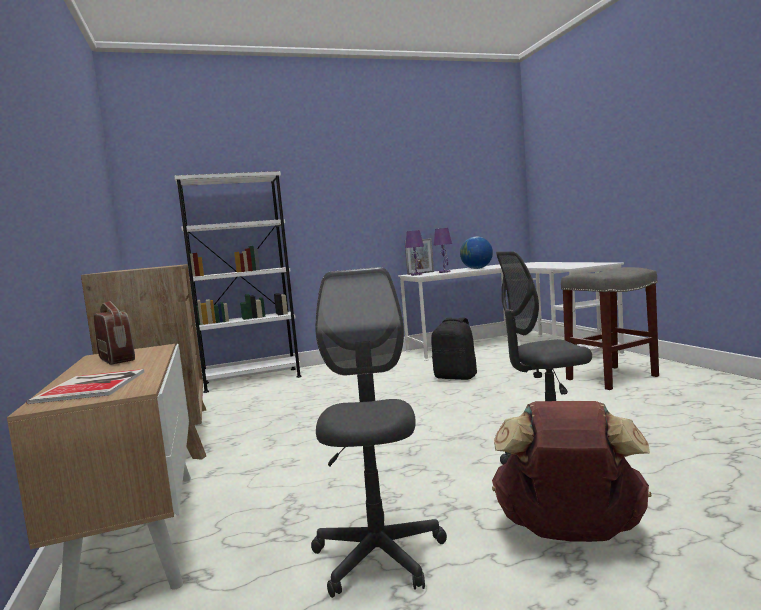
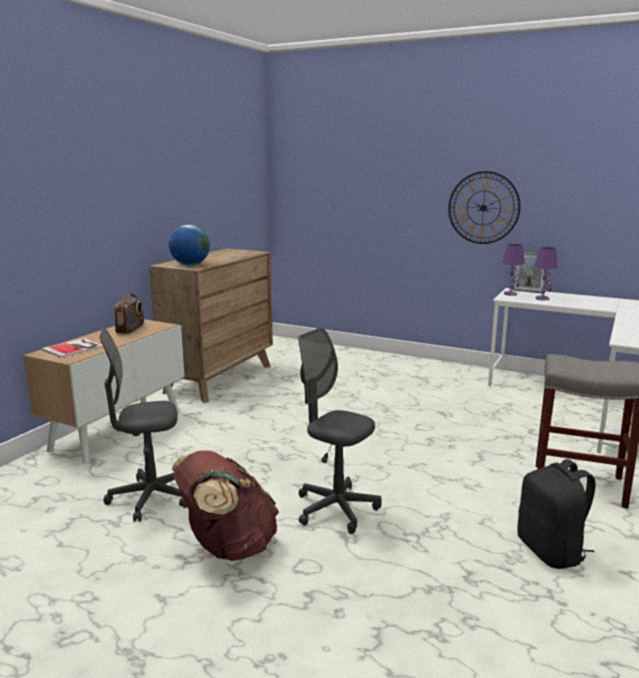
camera: 45 degrees right, 10 degrees up
white bookcase [174,171,302,393] -> none
grey office chair [311,267,447,598] -> grey office chair turned 150 degrees counterclockwise [99,328,187,522]
black backpack [431,318,477,380] -> black backpack moved to [517,459,596,569]
globe [460,237,493,269] -> globe moved to [169,225,210,265]
none -> wall clock [448,171,521,244]

